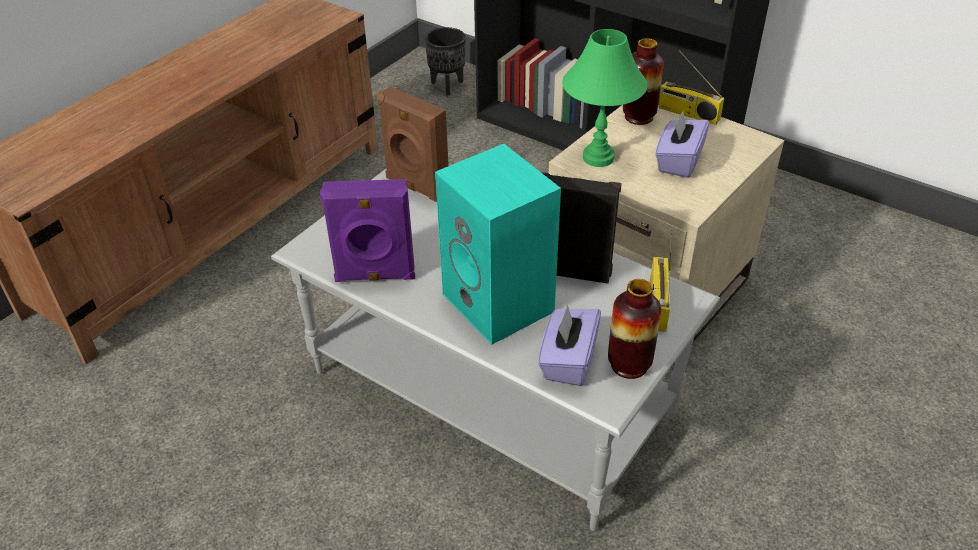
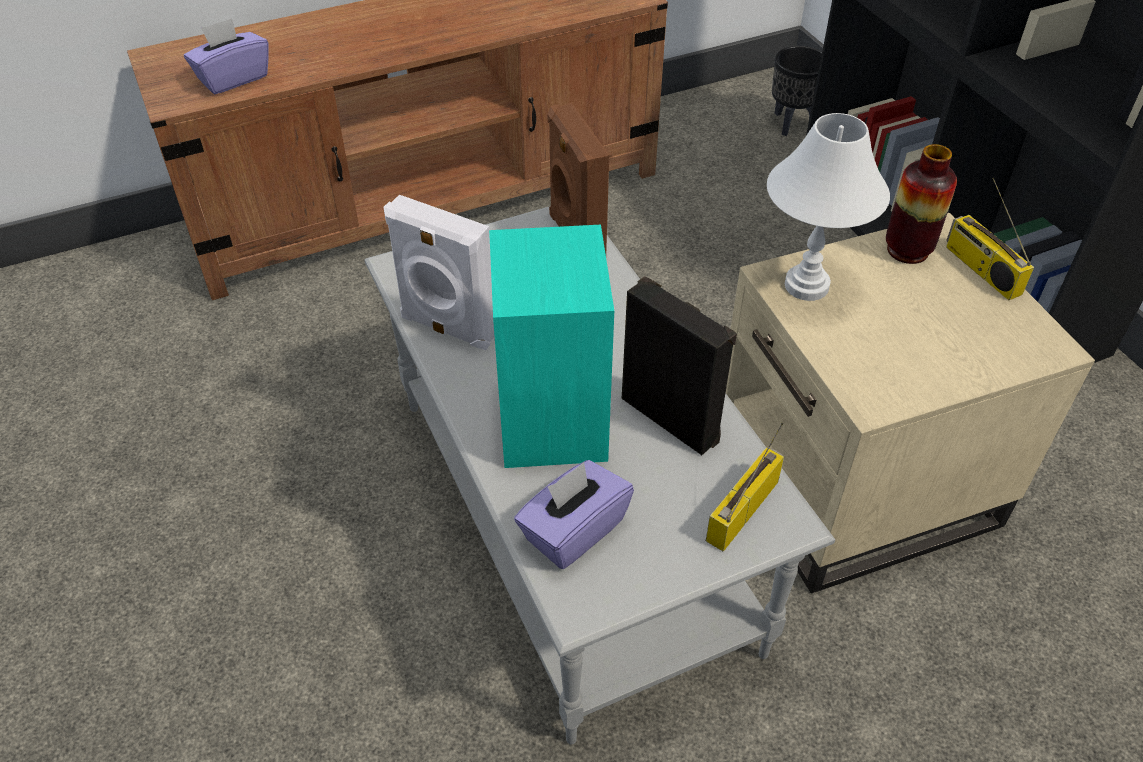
camera: 30 degrees right, 5 degrees up
purple speaker [320,179,415,282] -> white speaker [383,195,495,350]
green table lamp [562,29,648,167] -> white table lamp [767,113,890,301]
vase [608,279,661,379] -> none
purple tissue box [655,112,710,178] -> purple tissue box moved to [184,18,269,94]

